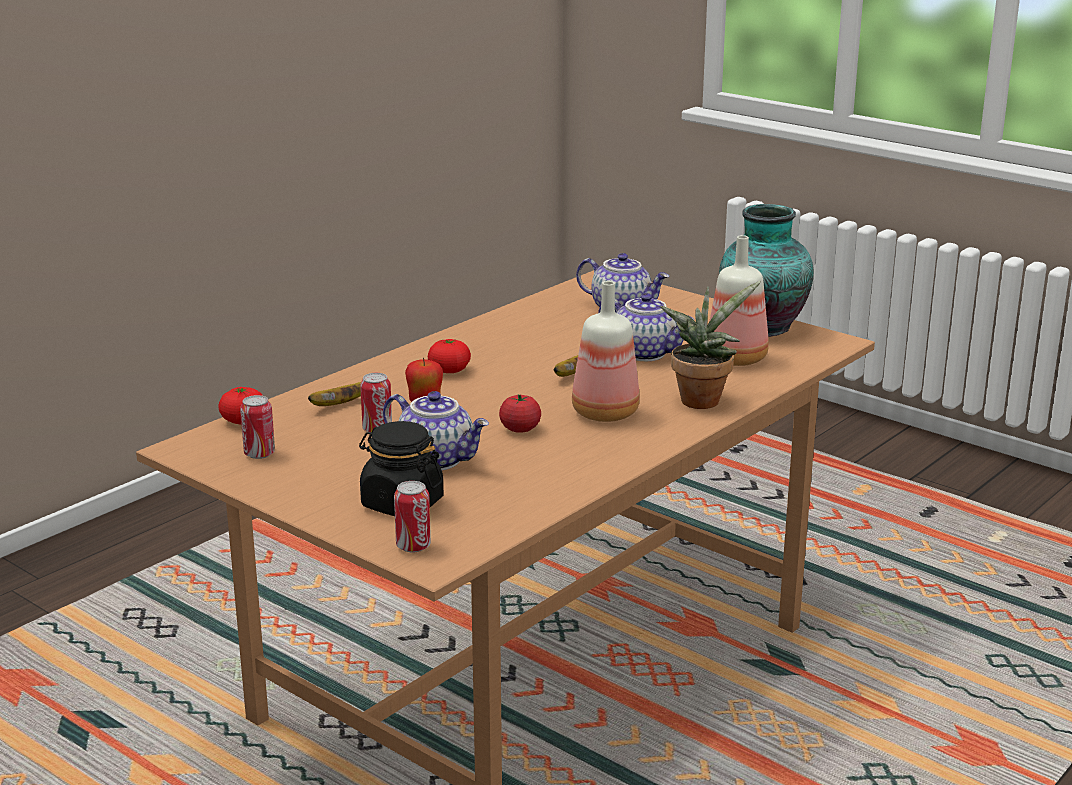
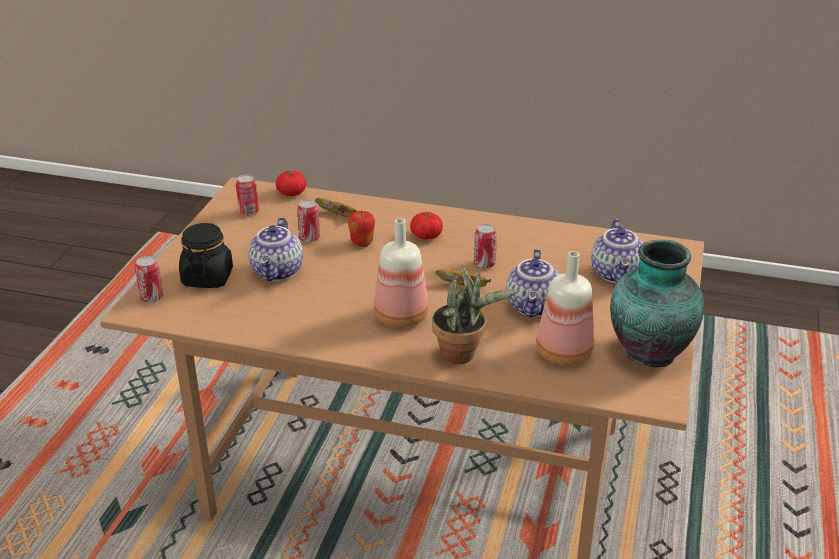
camera: 65 degrees right, 10 degrees up
tomato [499,395,541,433] -> none
none -> can [474,224,497,268]

